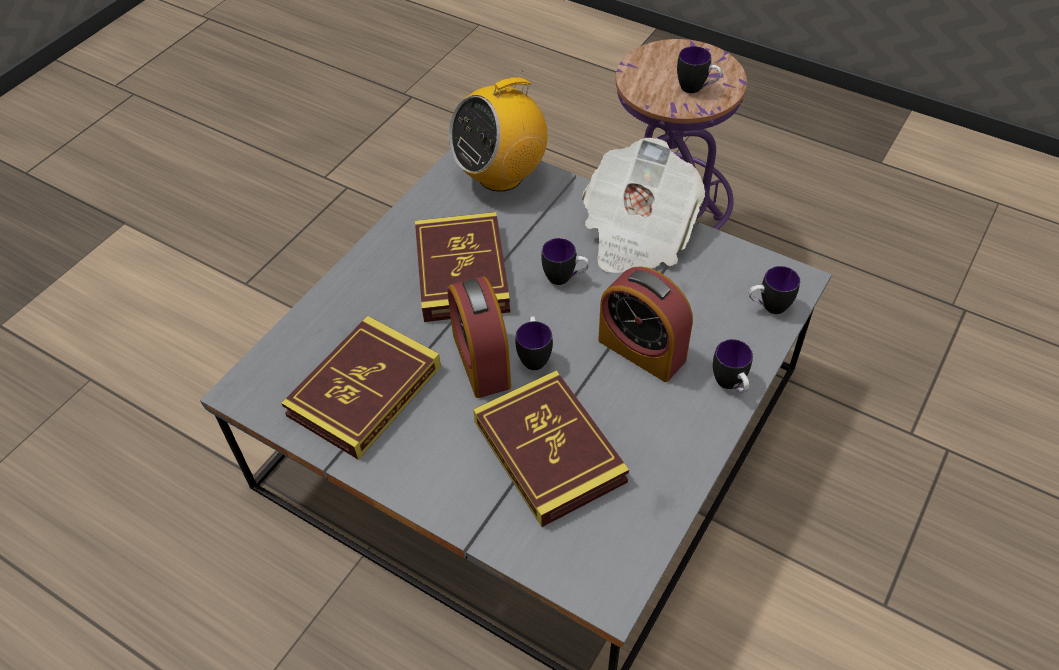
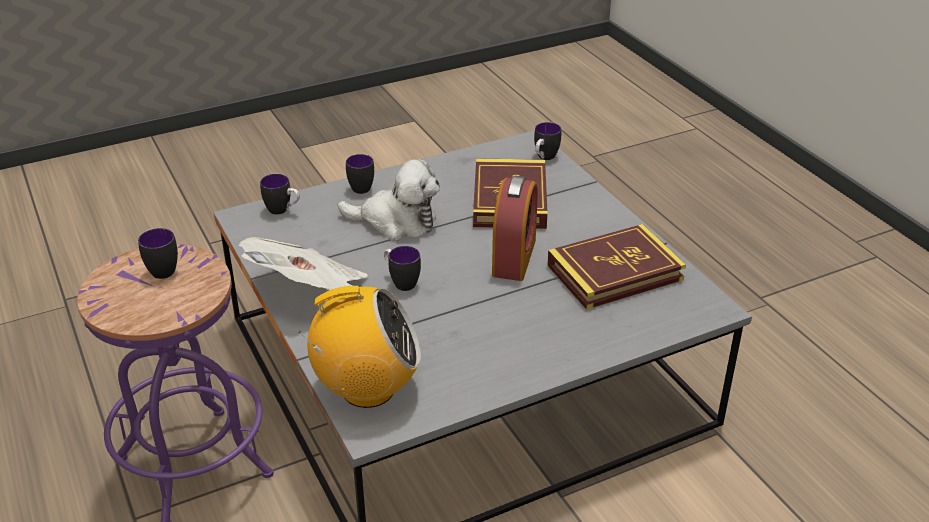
camera: 150 degrees left, 15 degrees down
book [415,212,511,322] -> none
mug [516,316,553,370] -> mug moved to [534,122,561,160]
alarm clock [598,266,693,382] -> plush toy [338,159,440,241]

